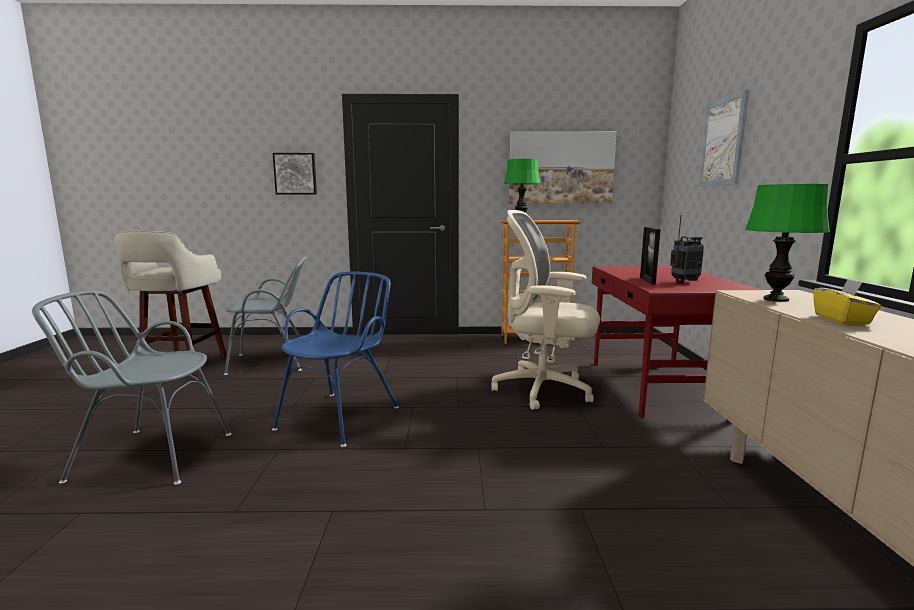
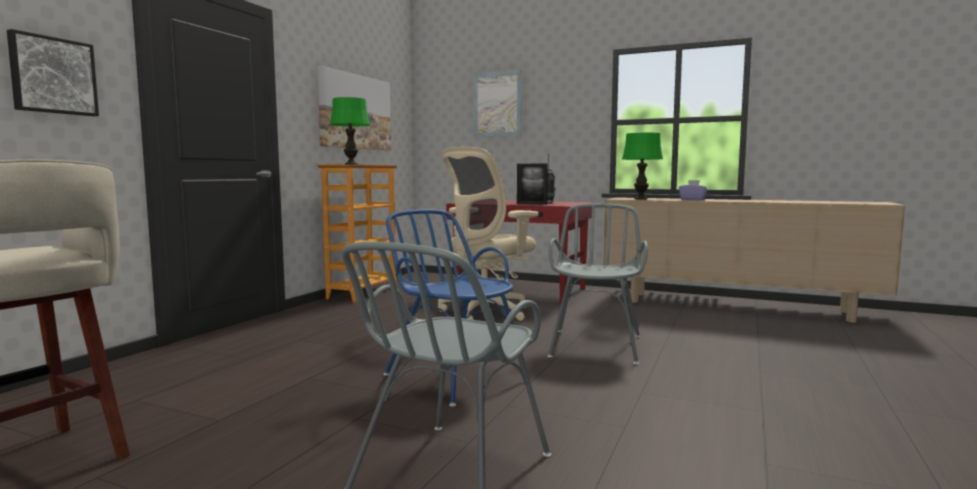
camera: 65 degrees left, 5 degrees down
grey chair [224,256,307,375] -> grey chair moved to [547,204,648,364]
yellow tissue box [813,279,881,325] -> purple tissue box [679,180,707,201]

